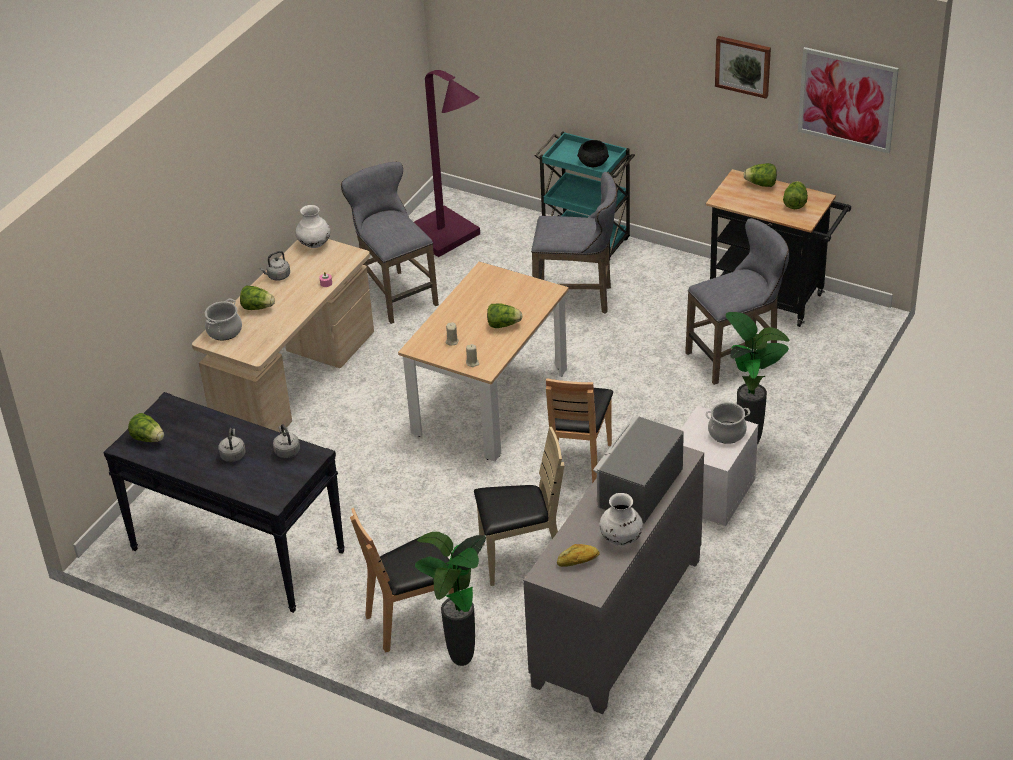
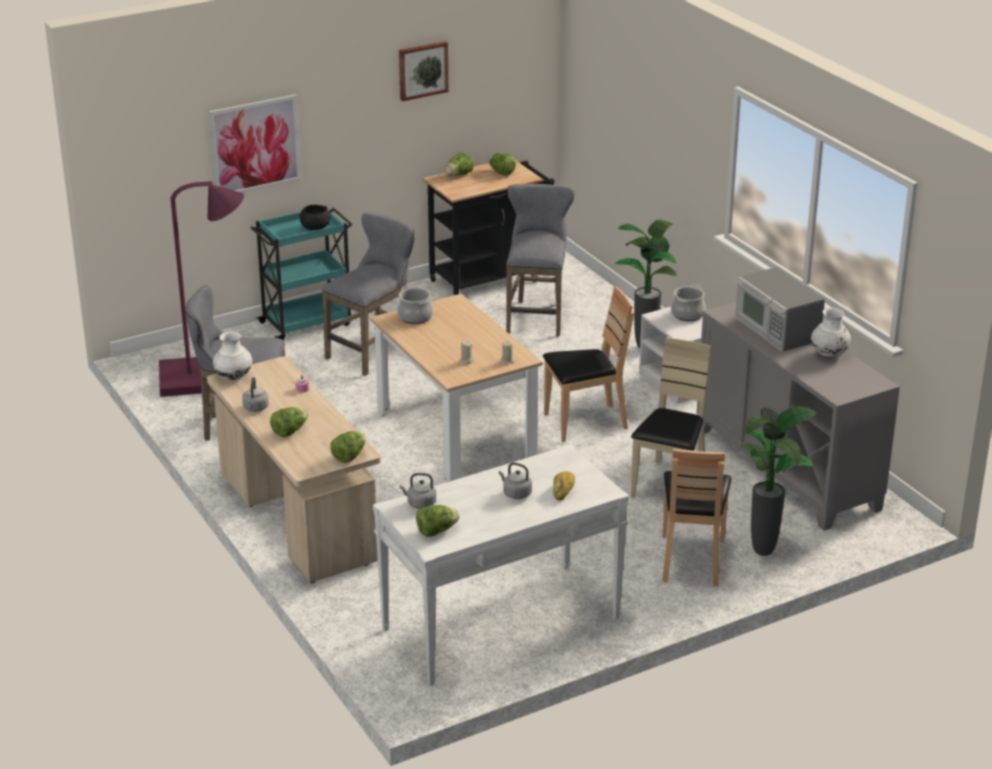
camera: 60 degrees left, 10 degrees down
black console table [104,392,345,613] -> white console table [373,444,629,686]
cooking pot [205,299,242,340] -> cooking pot moved to [397,286,433,324]
grey kettle [273,424,300,458] -> grey kettle moved to [400,473,436,509]
lettuce [487,303,522,328] -> lettuce moved to [330,431,366,463]
brown chair [546,378,613,483] -> brown chair turned 60 degrees counterclockwise [543,286,634,442]
bread [557,544,600,567] -> bread moved to [553,471,575,501]
picture [798,47,899,153] -> picture moved to [209,94,301,193]

